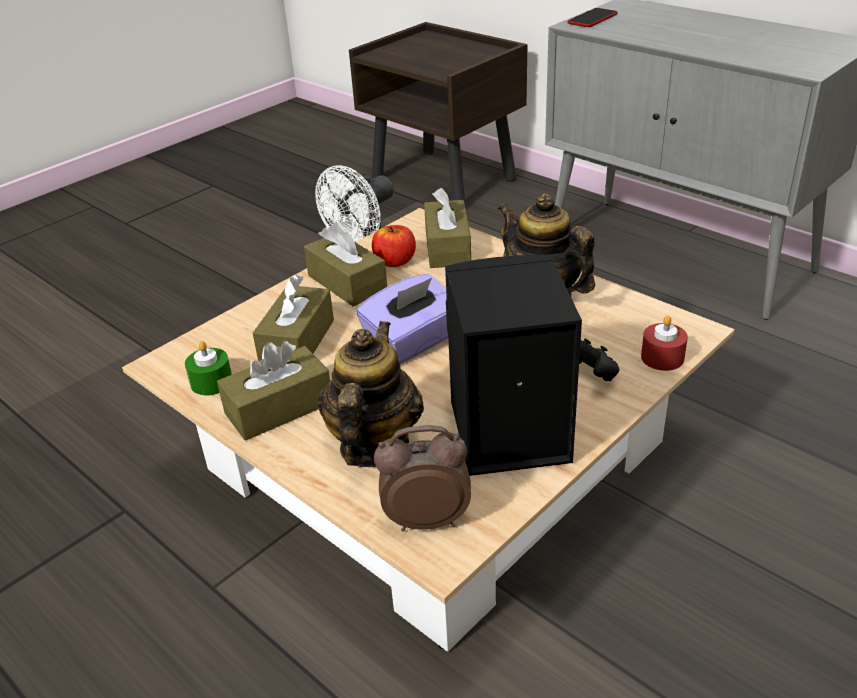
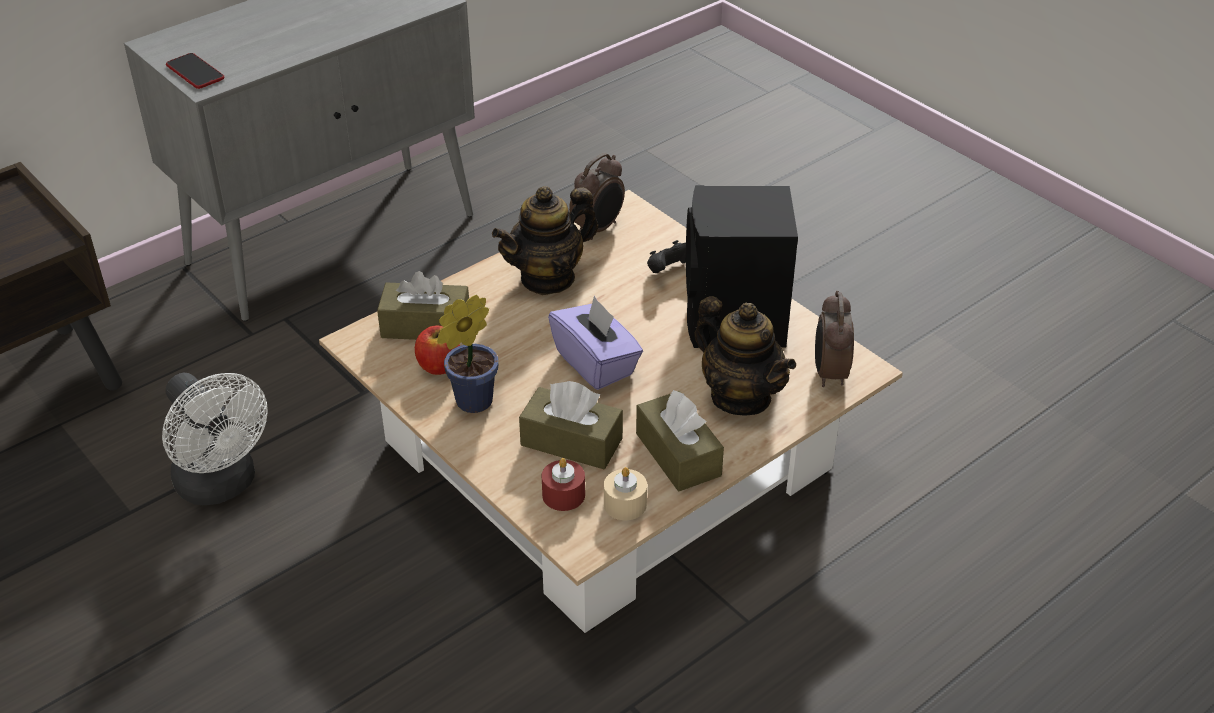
camera: 85 degrees left, 5 degrees up
green candle [185,341,232,396] -> beige candle [604,467,647,520]
brown tissue box [304,223,387,307] -> potted plant [437,295,499,413]
teapot [318,321,424,467] -> teapot turned 150 degrees counterclockwise [695,296,796,416]
red candle [641,315,688,371] -> red candle moved to [542,458,585,511]
none -> alarm clock [569,153,625,240]

